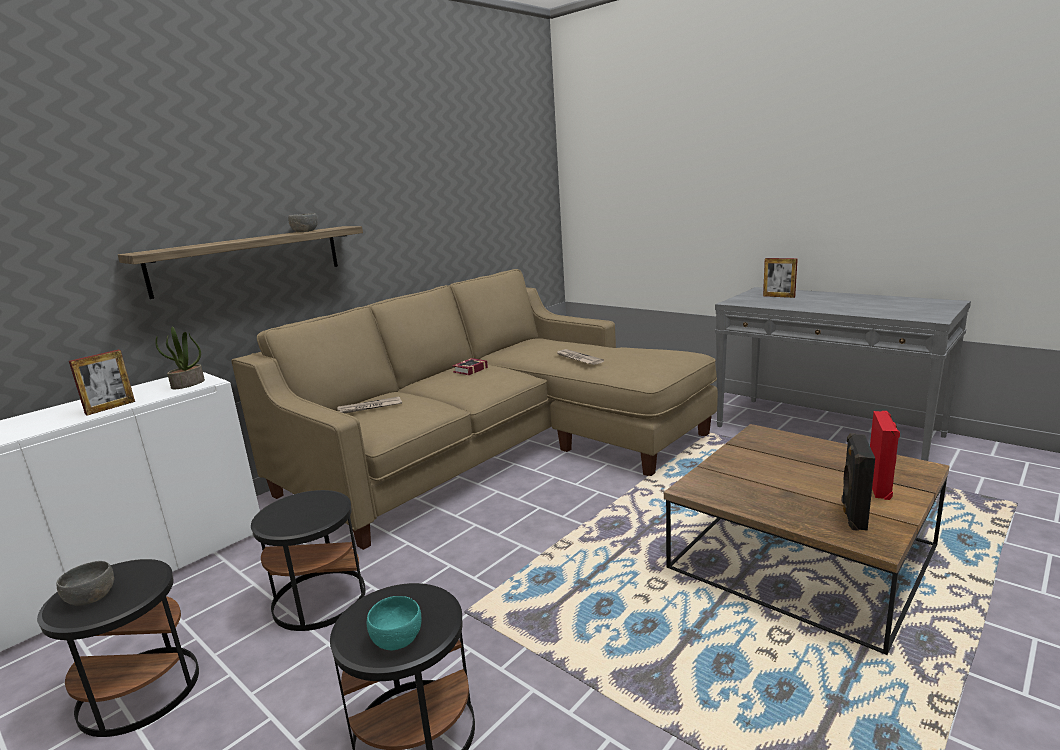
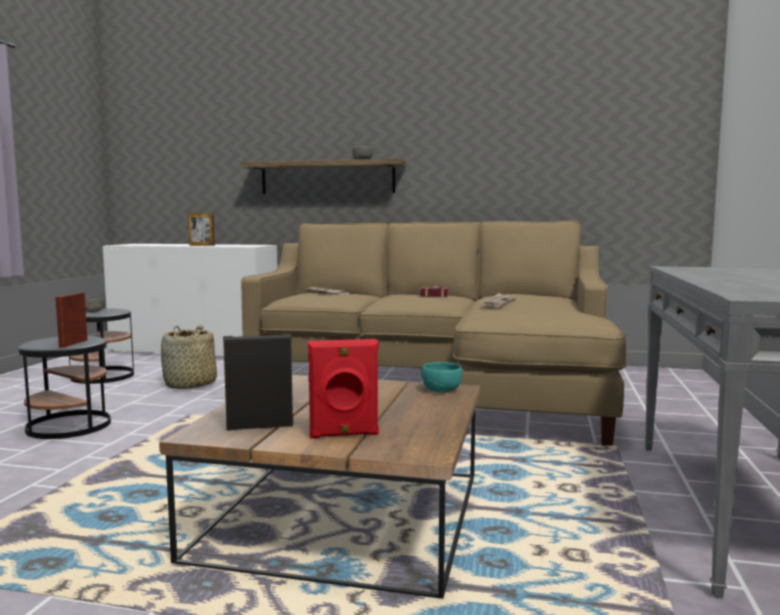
camera: 60 degrees right, 10 degrees down
potted plant [155,327,205,389] -> none
black side table [251,490,366,631] -> basket [161,325,217,389]
turquoise bowl [367,596,422,650] -> turquoise bowl moved to [422,362,462,392]
picture frame [763,258,798,298] -> picture frame moved to [55,293,87,348]

